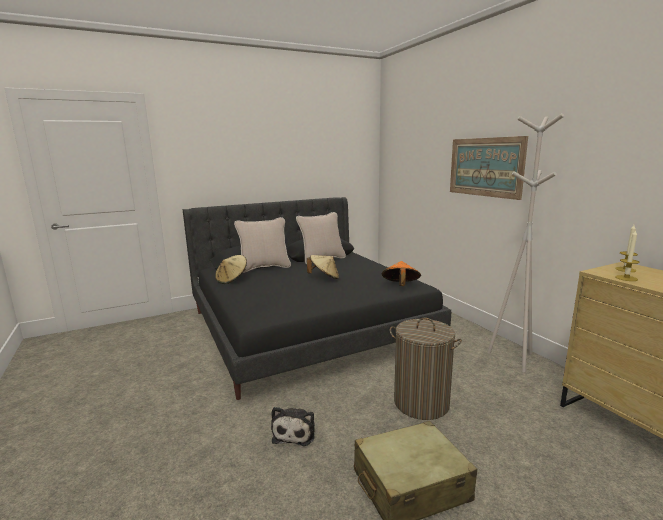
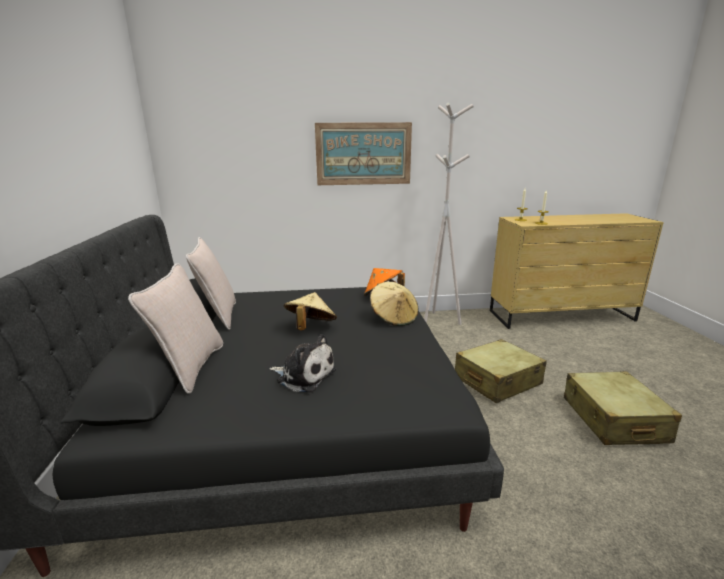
camera: 70 degrees left, 5 degrees up
beige hat [215,255,247,284] -> beige hat moved to [370,282,418,326]
plush toy [271,407,315,446] -> plush toy moved to [269,334,336,392]
laundry basket [390,318,462,420] -> beige suitcase [455,339,547,403]

